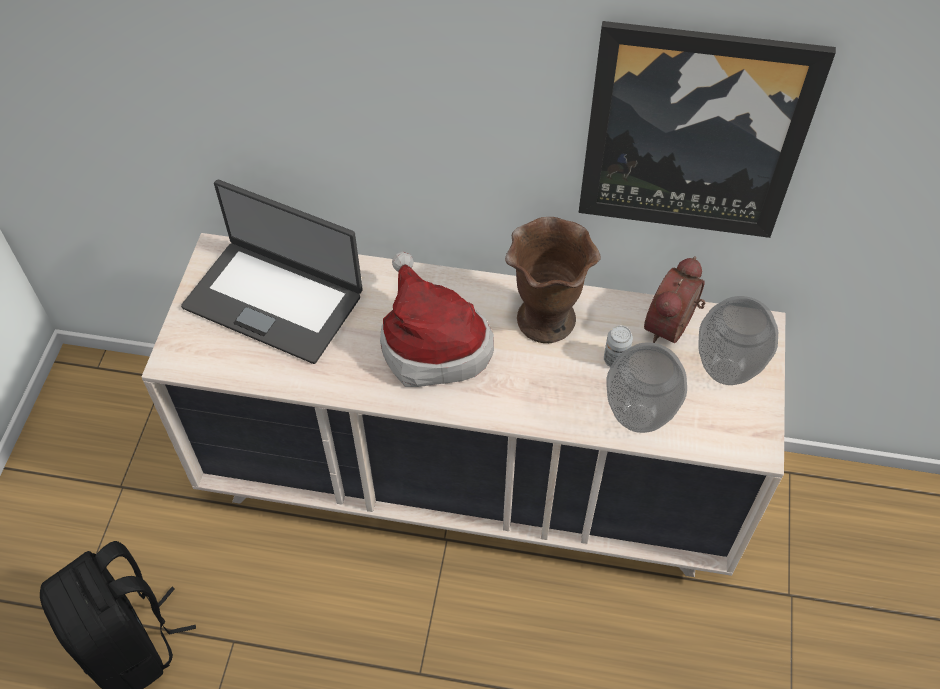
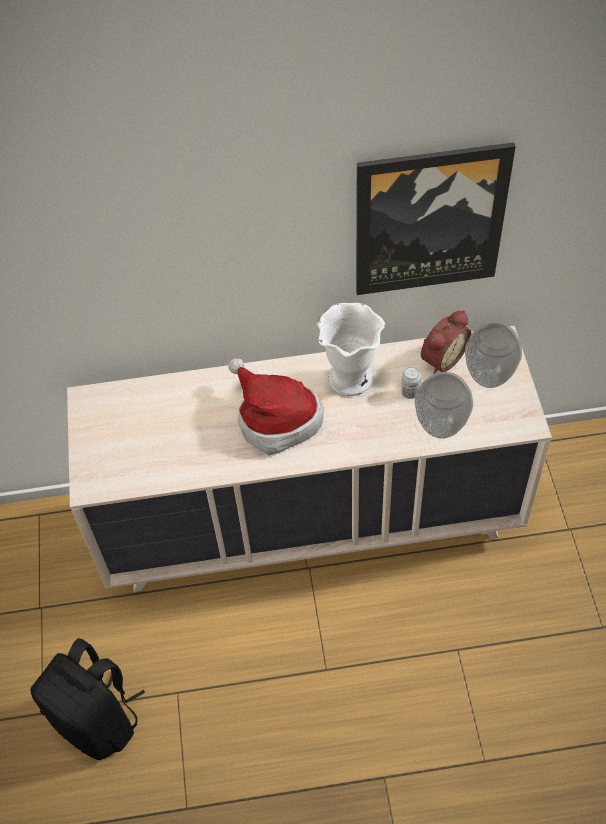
camera: 15 degrees left, 0 degrees up
laptop [181,180,363,364] -> none
brown vase [505,217,601,343] -> white vase [317,303,385,396]
alarm clock [644,256,705,343] -> alarm clock turned 150 degrees counterclockwise [421,310,471,374]

